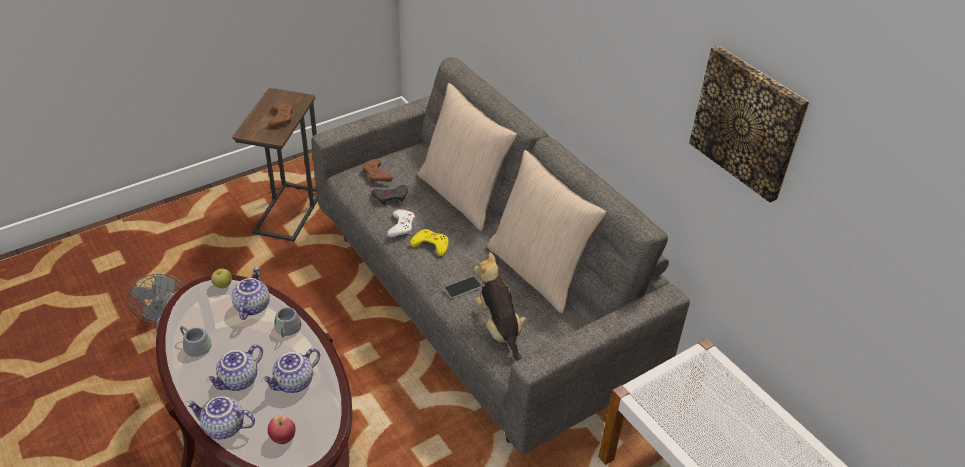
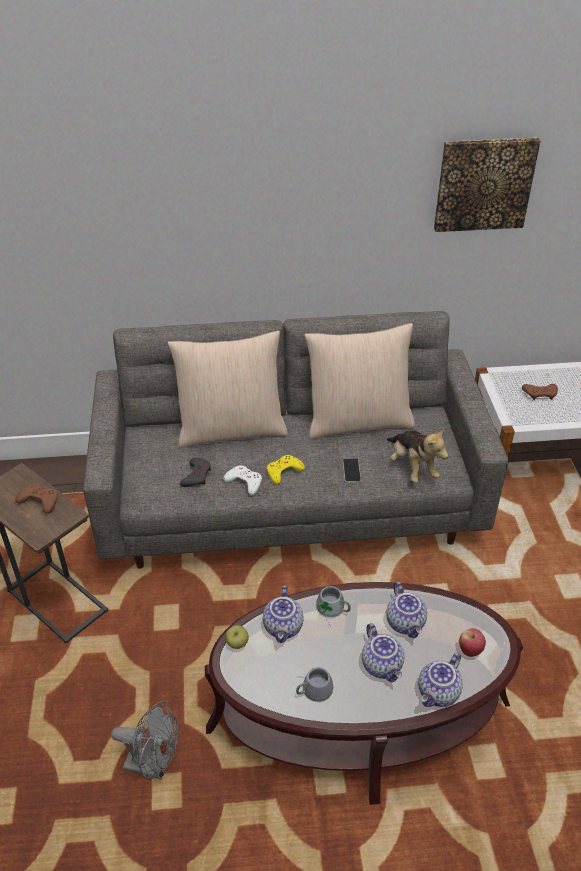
camera: 60 degrees left, 0 degrees up
teapot [232,267,270,320] -> teapot turned 120 degrees counterclockwise [263,585,303,643]
brown game controller [362,159,393,182] -> brown game controller moved to [522,384,558,400]
plush toy [474,252,526,361] -> plush toy turned 120 degrees counterclockwise [387,429,448,483]

